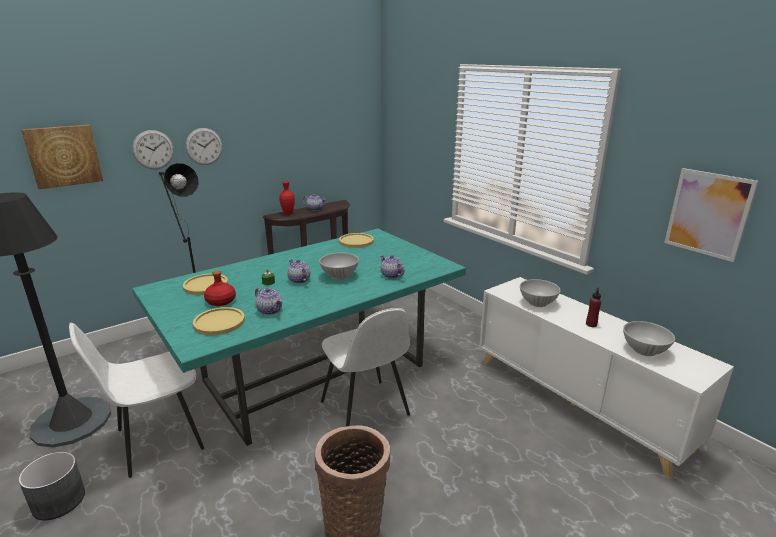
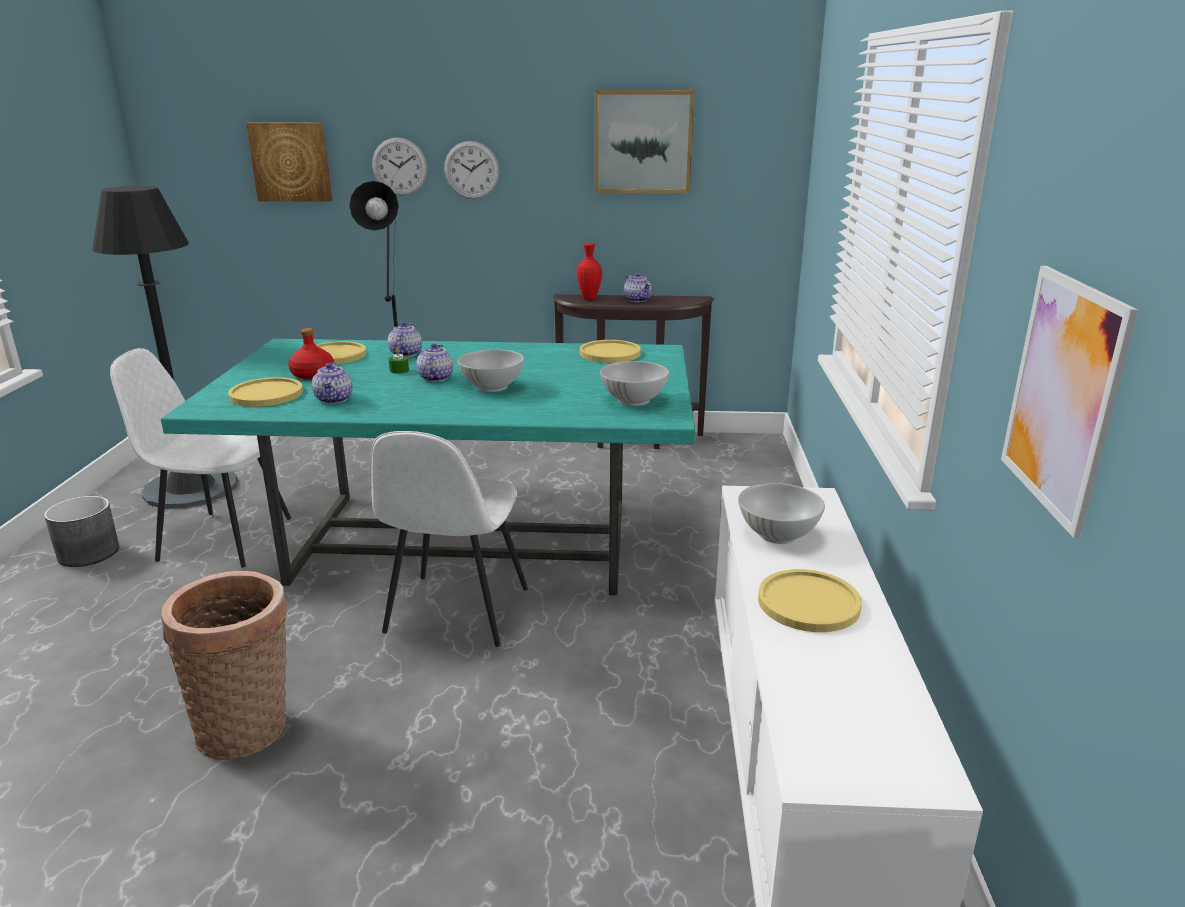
camera: 40 degrees right, 0 degrees up
teapot [380,255,405,279] -> teapot moved to [388,322,422,357]
red bottle [586,287,602,327] -> yellow plate [758,569,862,632]
white bowl [623,321,675,356] -> white bowl moved to [600,361,669,406]
none -> picture [595,90,694,193]

